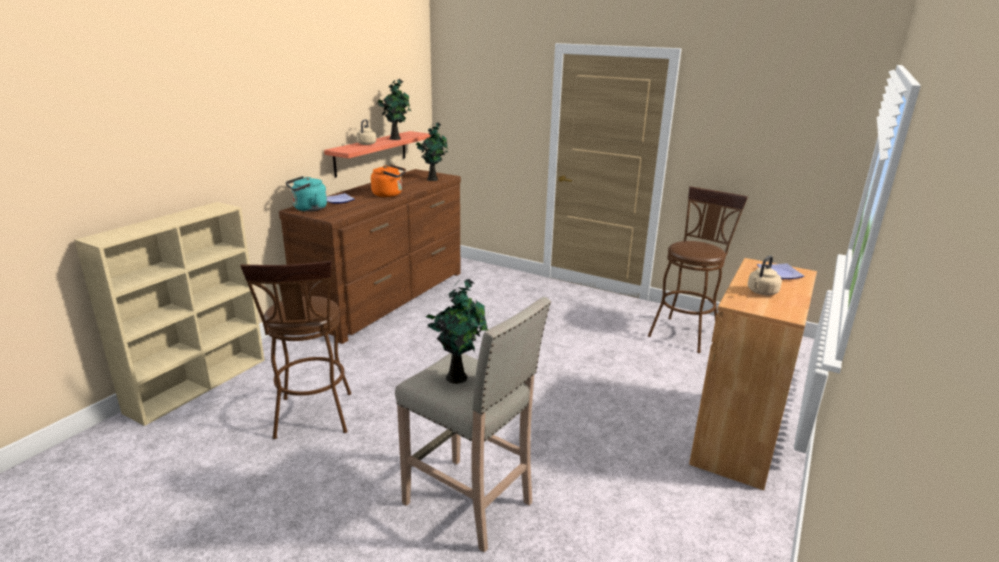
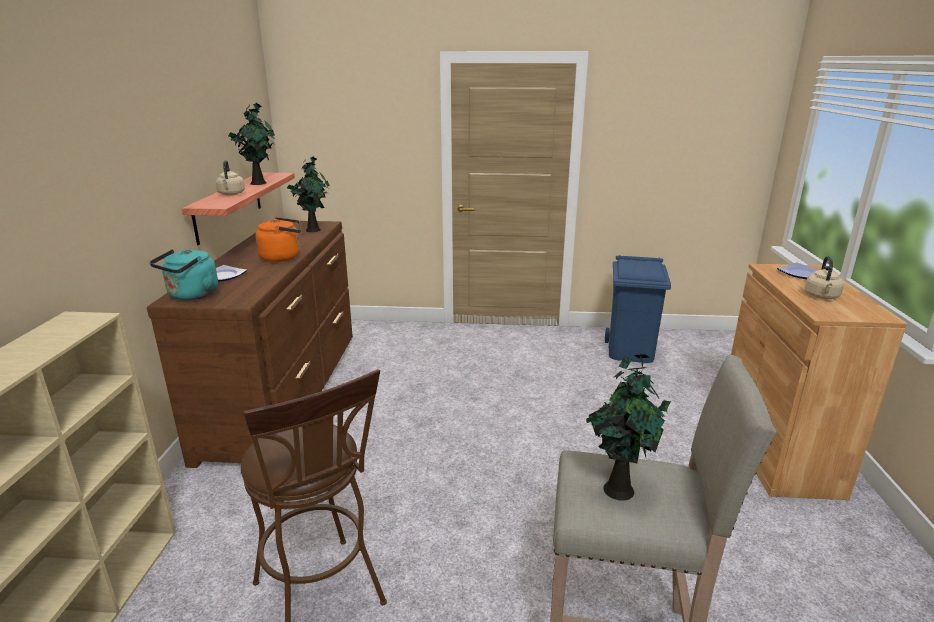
camera: 25 degrees left, 0 degrees up
brown stool [648,186,748,353] -> blue trash can [605,255,671,363]

